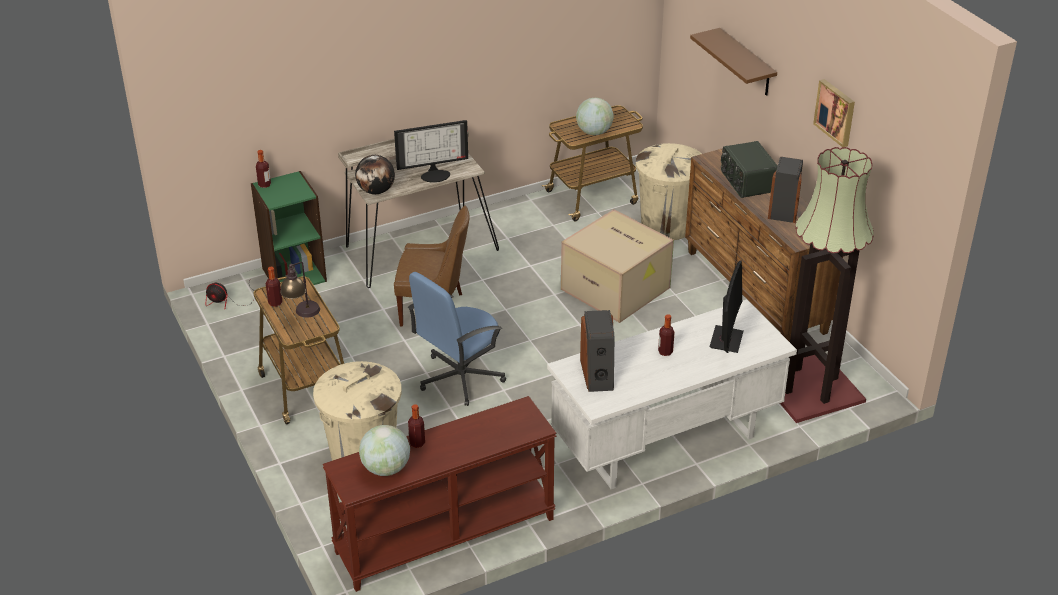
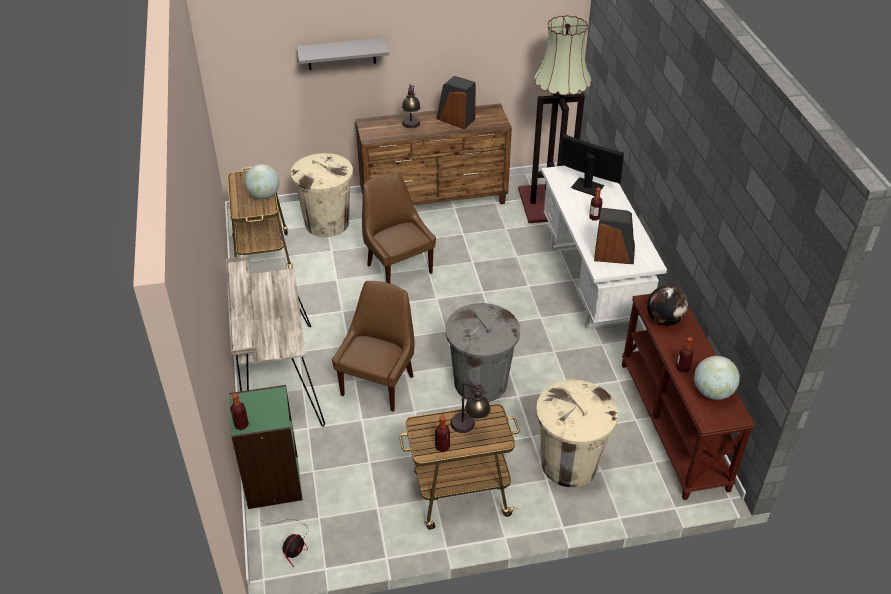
camera: 75 degrees left, 5 degrees up
globe [355,155,395,194] -> globe moved to [647,285,688,326]
monitor [394,120,468,183] -> none
blue office chair [408,272,506,406] -> grey trash can [445,303,520,402]
cardboard box [561,209,674,323] -> brown chair [362,172,436,284]
brown shelf [690,28,777,96] -> grey shelf [296,38,389,70]
radio [721,141,778,198] -> table lamp [402,84,421,128]
picture [813,79,855,147] -> none

